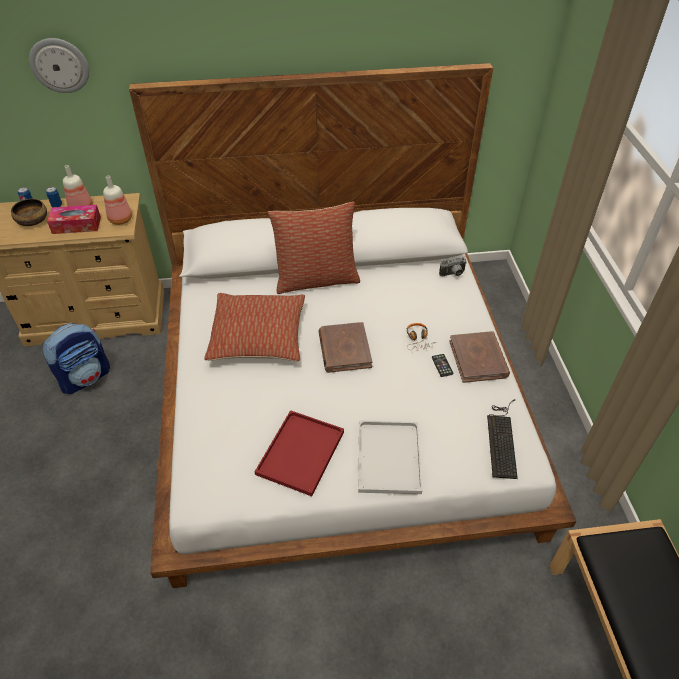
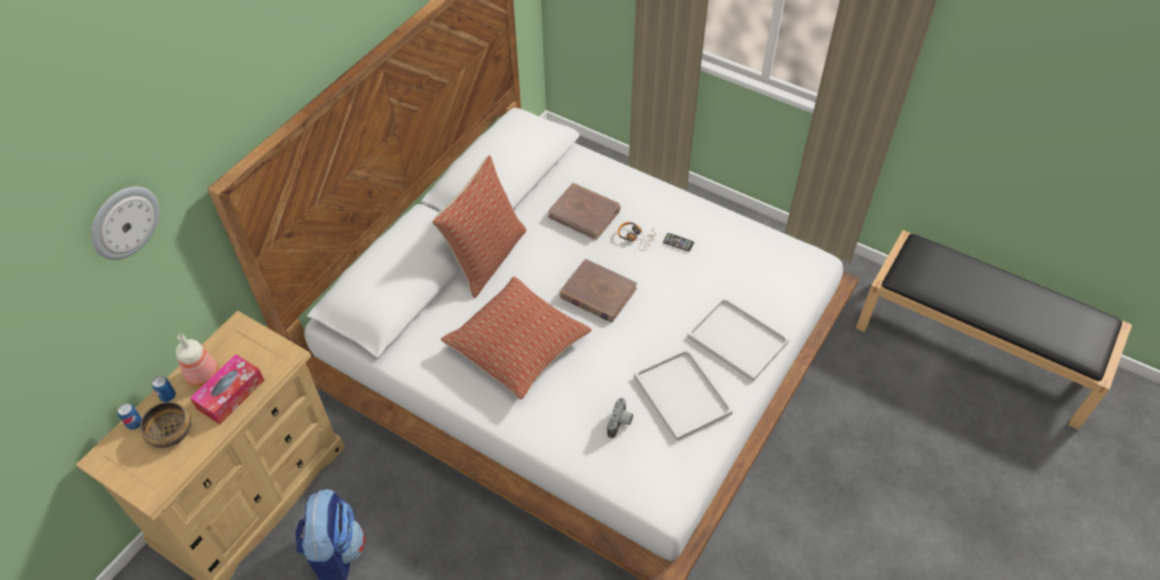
camera: 50 degrees left, 5 degrees up
bottle [103,176,132,225] -> none
red tray [255,410,344,496] -> white tray [634,349,733,441]
camera [439,257,467,276] -> camera moved to [607,398,633,438]
brown book [449,331,510,383] -> brown book moved to [548,183,621,240]
keyboard [487,400,518,479] -> none

